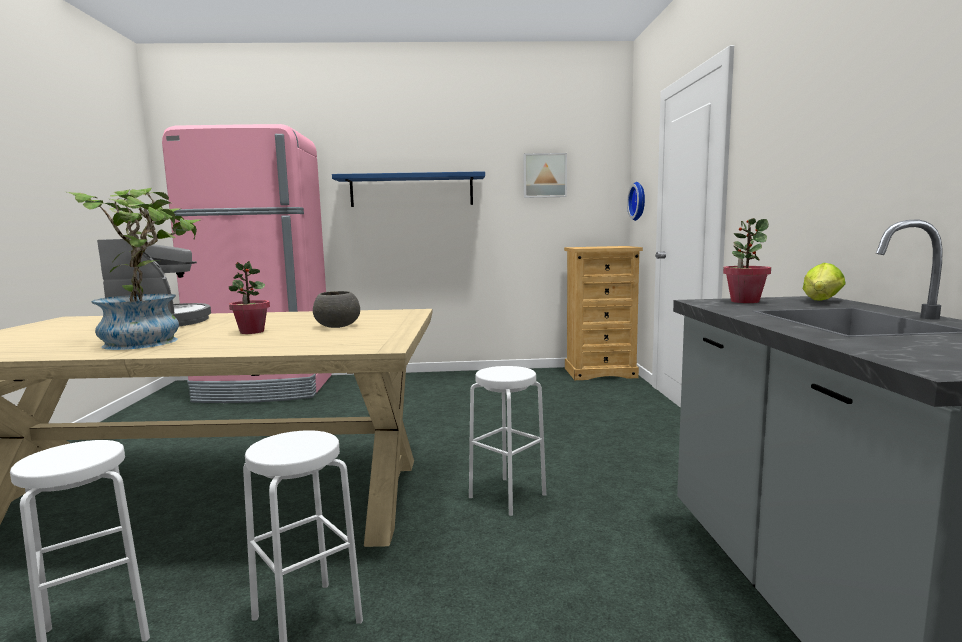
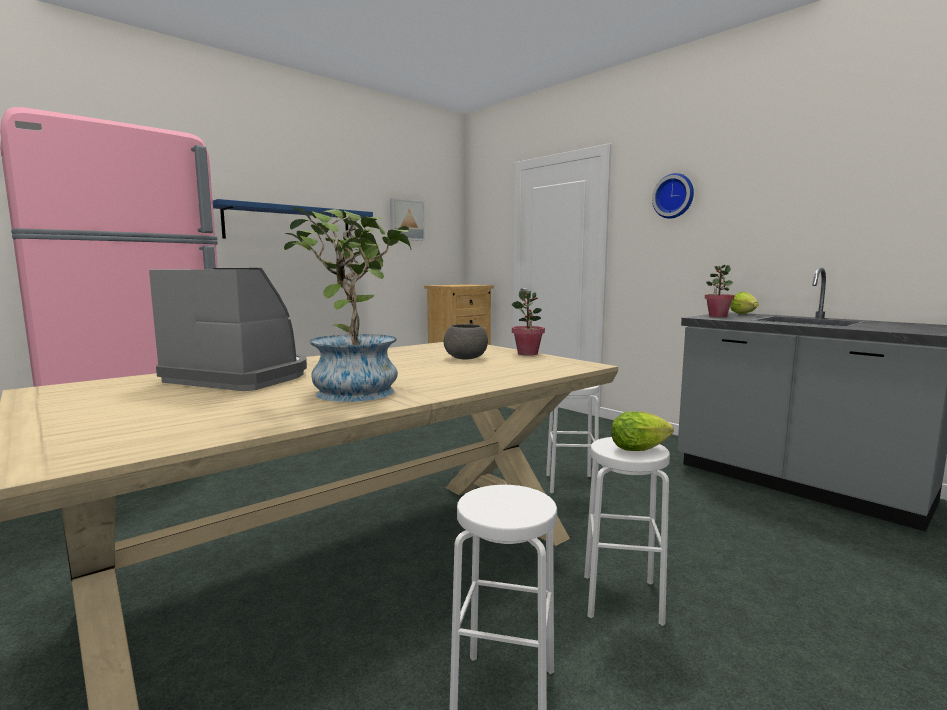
camera: 40 degrees left, 0 degrees up
potted plant [229,261,270,334] -> potted plant moved to [512,291,545,356]
wall clock [627,182,645,221] -> wall clock moved to [652,173,694,219]
none -> lettuce [611,412,674,451]

